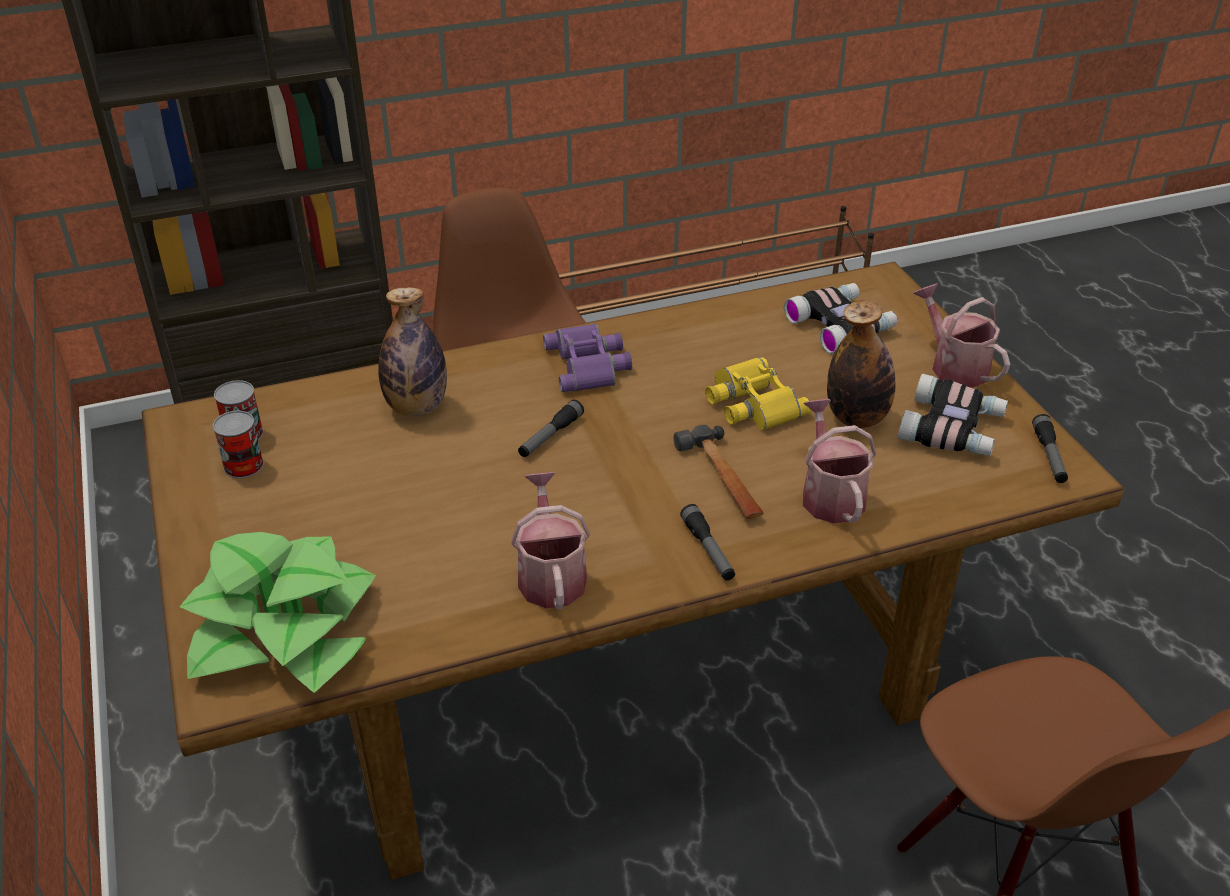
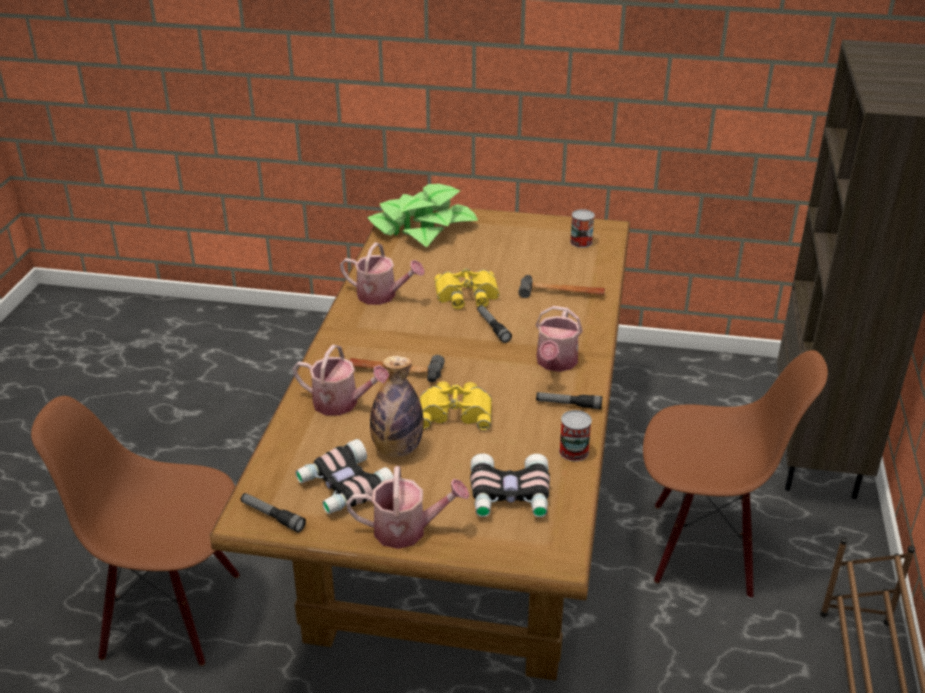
camera: 120 degrees right, 5 degrees down
can [213,411,264,478] -> can moved to [559,410,592,461]
bottle [378,287,447,416] -> hammer [518,275,605,298]
purple binoculars [543,323,632,392] -> watering can [536,306,583,372]
flashlight [680,504,735,581] -> flashlight moved to [536,392,603,409]
none -> yellow binoculars [434,268,500,309]

